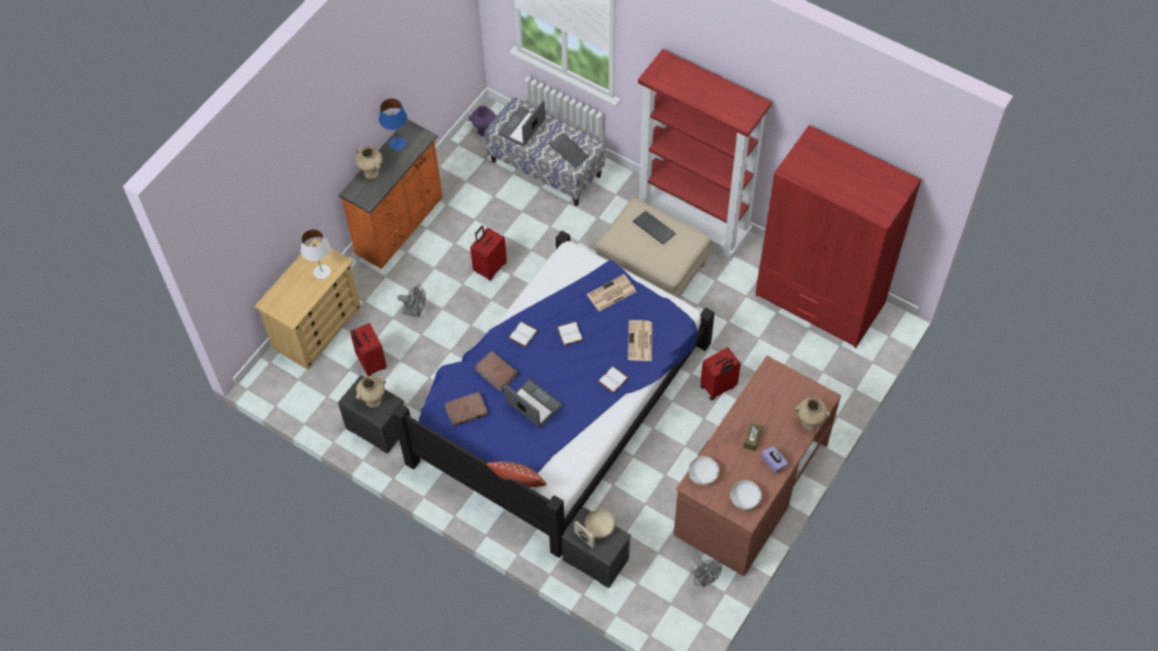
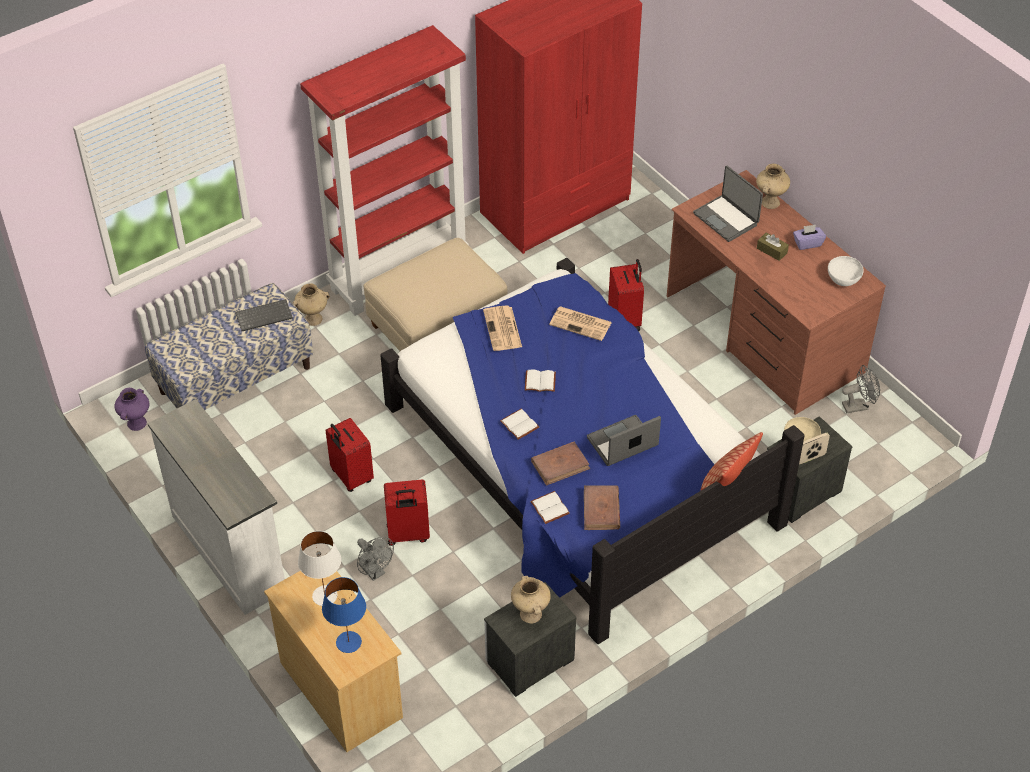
camera: 70 degrees left, 10 degrees down
orange dresser [339,119,443,269] -> white dresser [147,399,285,615]
red suitcase [350,323,387,376] -> red suitcase moved to [384,480,430,546]
beige vase [355,146,382,179] -> beige vase moved to [292,283,330,326]
blue table lamp [379,98,407,150] -> blue table lamp moved to [322,577,366,653]
grey fan [397,284,426,317] -> grey fan turned 105 degrees clockwise [357,537,394,581]
laptop [499,100,545,146] -> laptop moved to [693,165,763,242]
white book [598,366,629,393] -> white book moved to [530,491,570,524]
keyboard [633,211,676,244] -> none
white bowl [688,456,719,485] -> none

